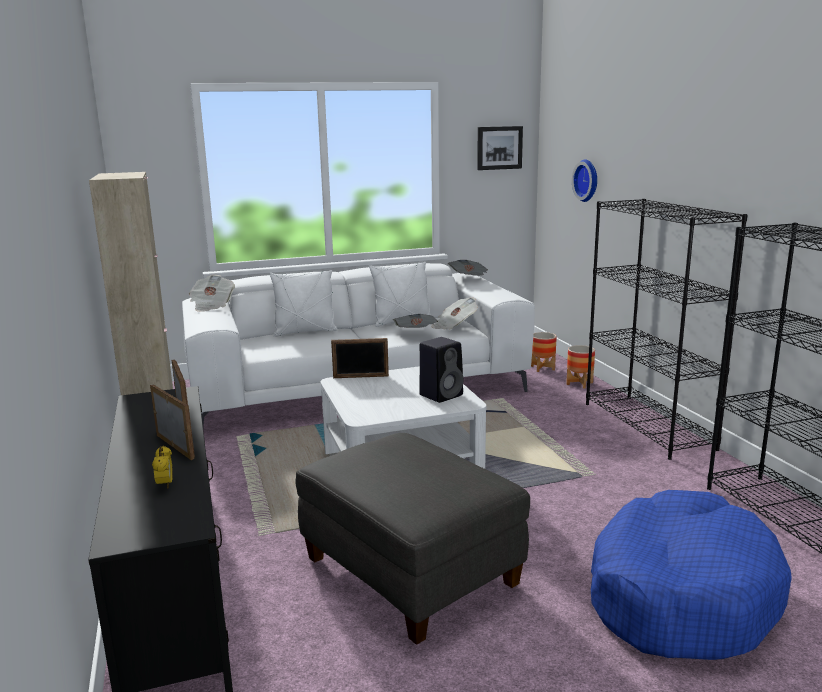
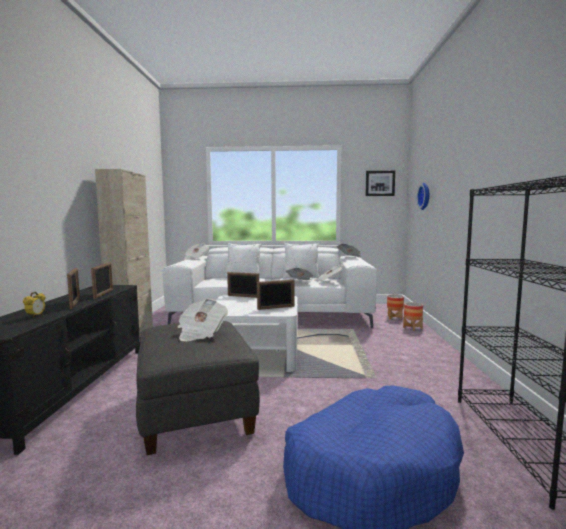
camera: 20 degrees right, 10 degrees down
black speaker [419,337,464,403] -> picture frame [257,280,294,310]
black bookcase [586,199,747,460] -> none
none -> newspaper [178,299,228,341]

